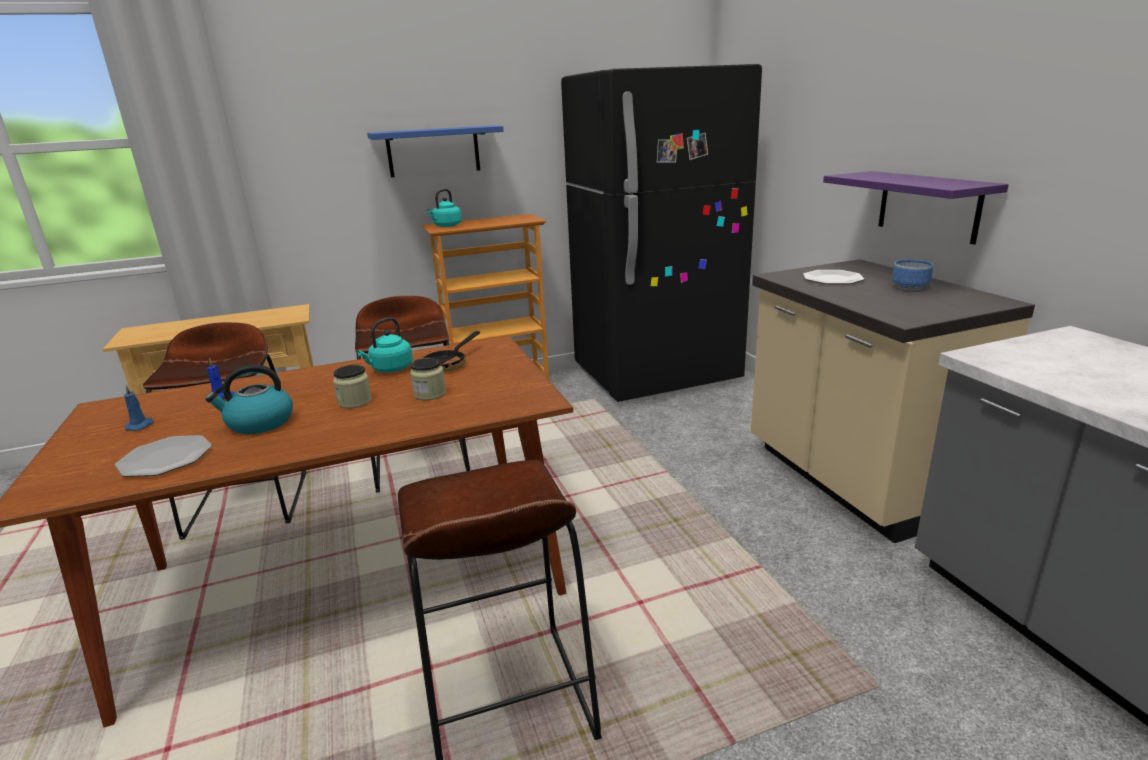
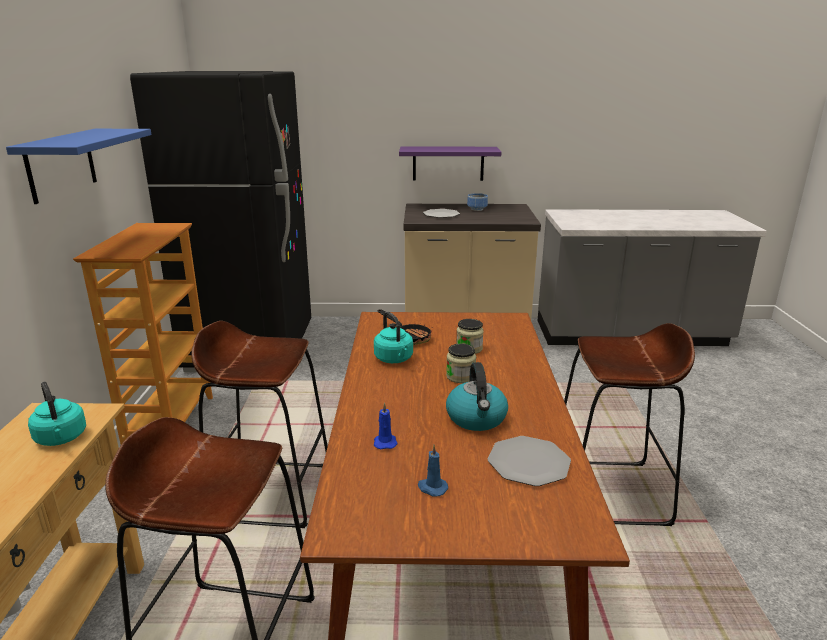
camera: 70 degrees left, 0 degrees up
turquoise kettle [427,189,462,227] -> turquoise kettle moved to [28,382,86,446]

